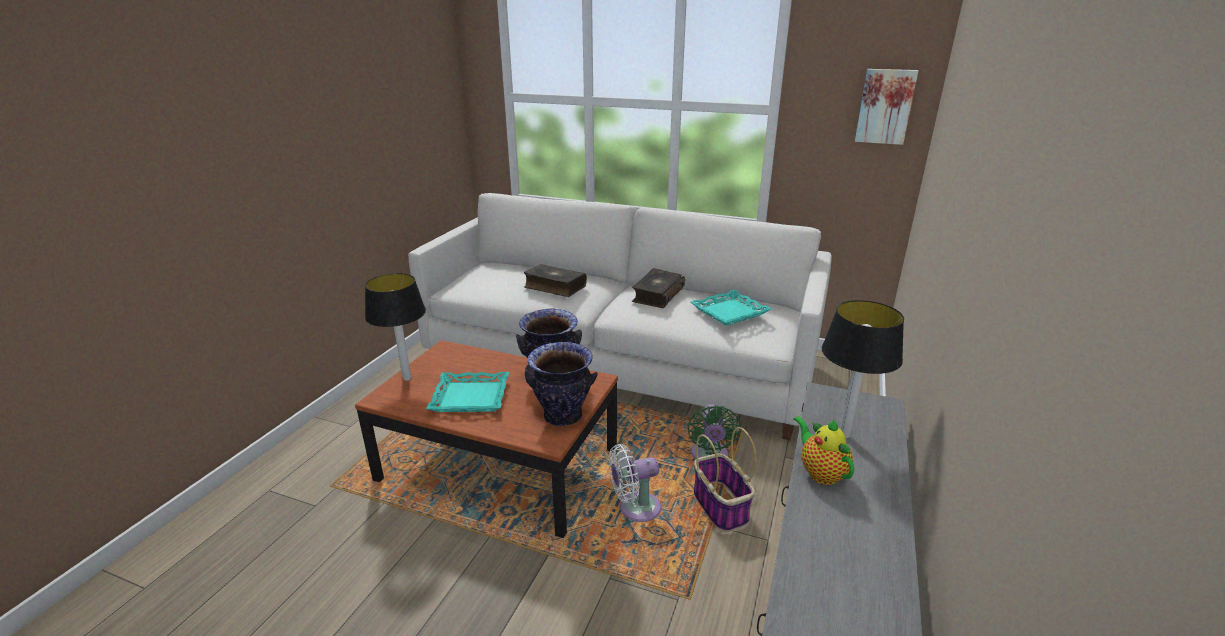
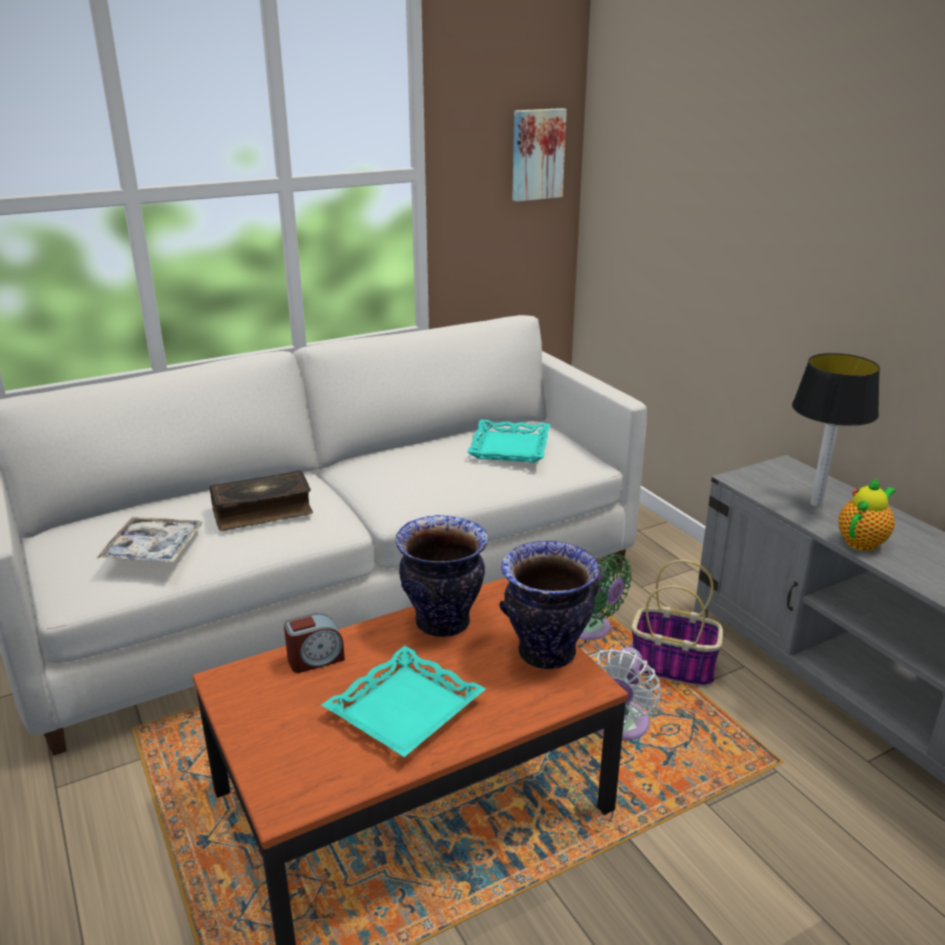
camera: 50 degrees left, 0 degrees up
table lamp [365,273,426,381] -> none
book [632,268,685,308] -> none
teapot [793,416,854,485] -> teapot turned 120 degrees clockwise [838,478,896,551]
none -> tray [96,517,203,563]
none -> alarm clock [284,613,345,673]

